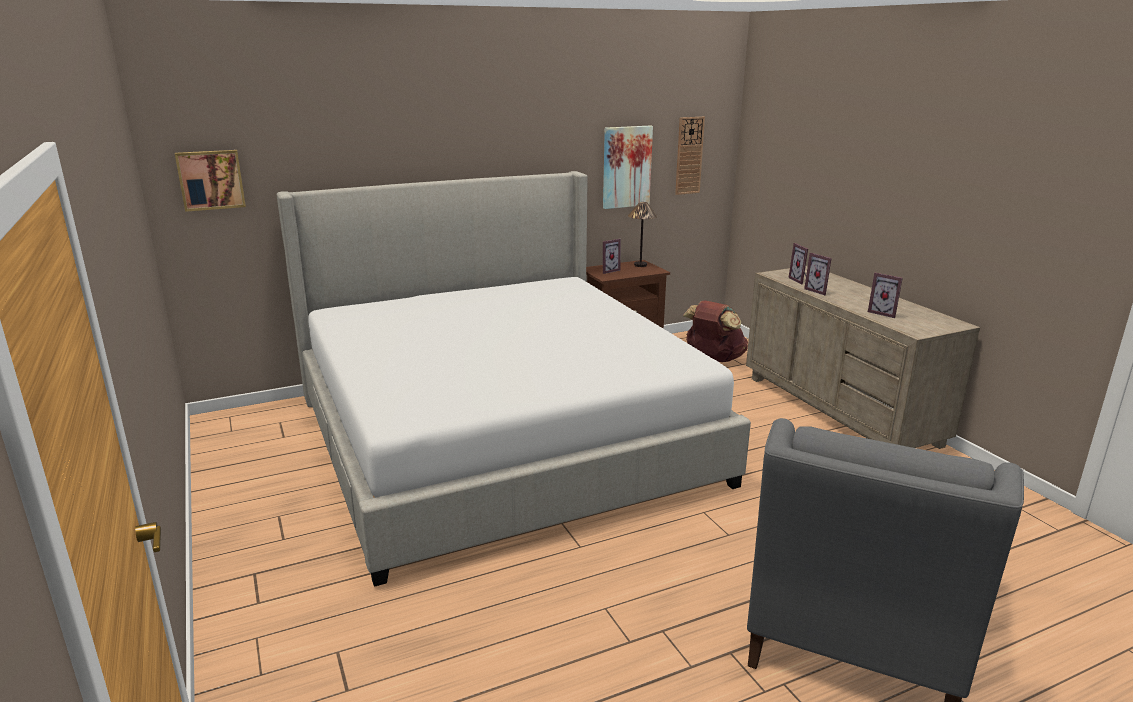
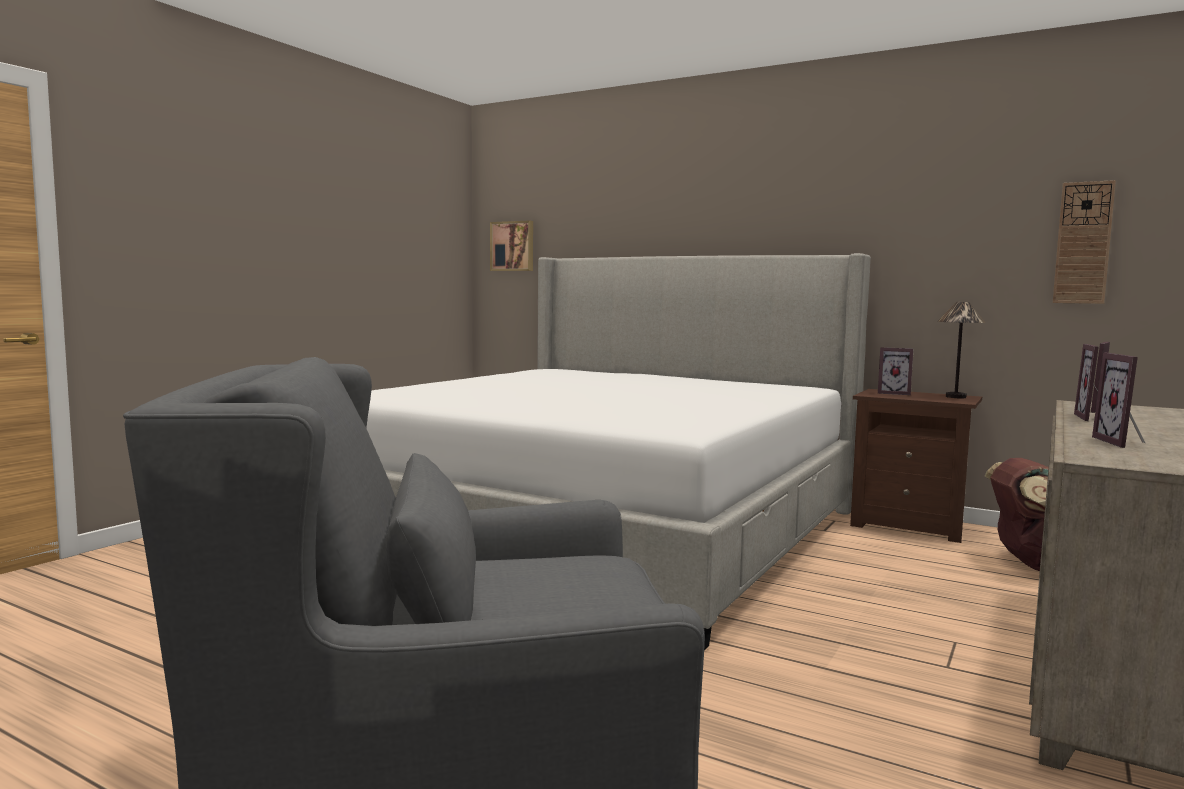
camera: 55 degrees right, 15 degrees down
picture [603,125,653,209] -> none

